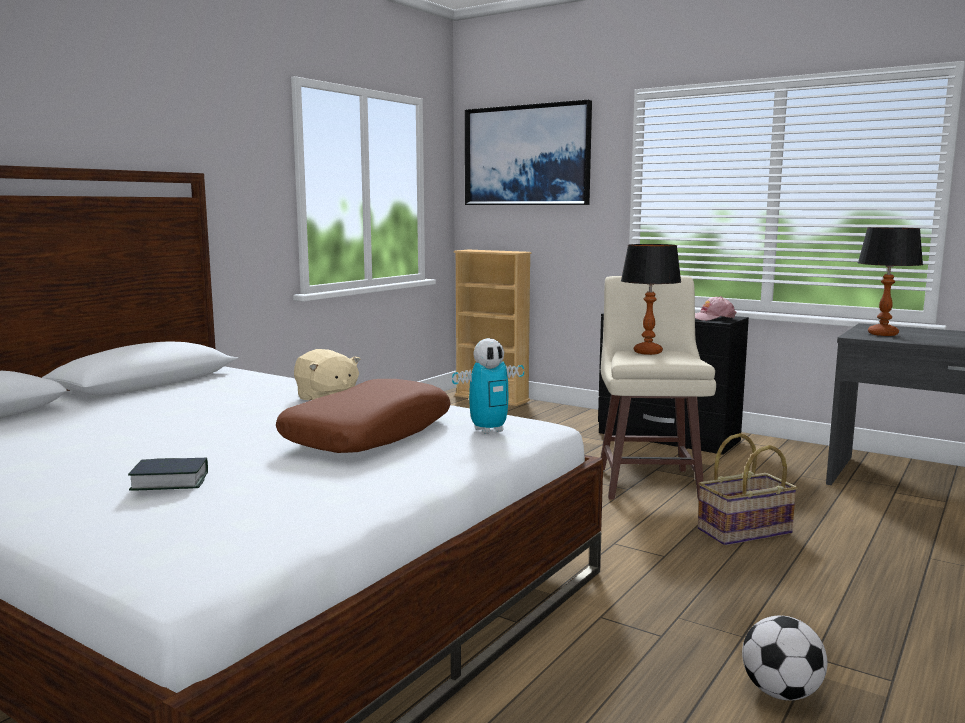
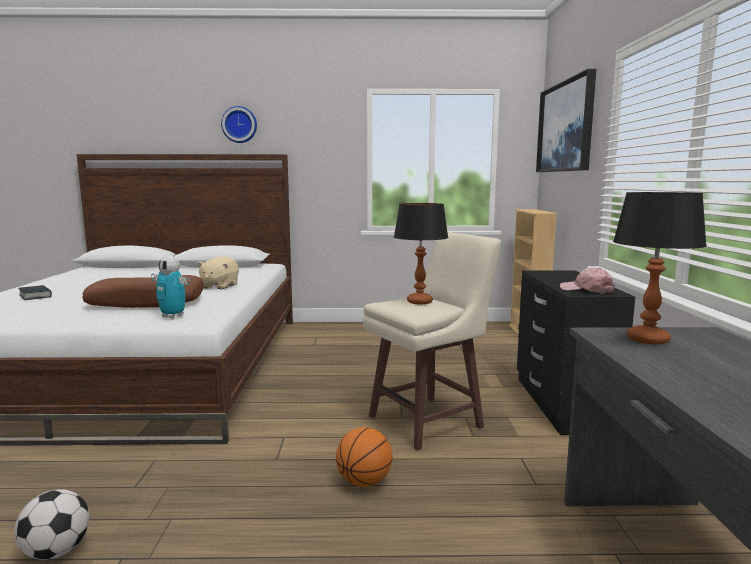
camera: 55 degrees right, 0 degrees up
basket [698,433,797,545] -> basketball [336,427,392,487]
none -> wall clock [221,106,257,143]

